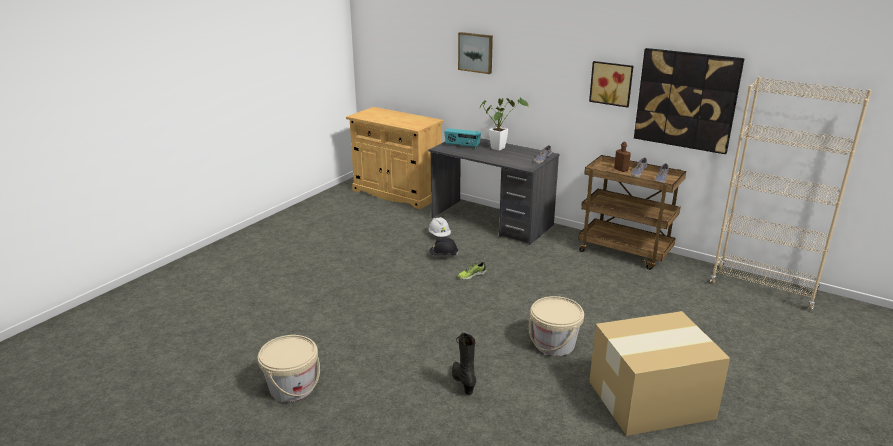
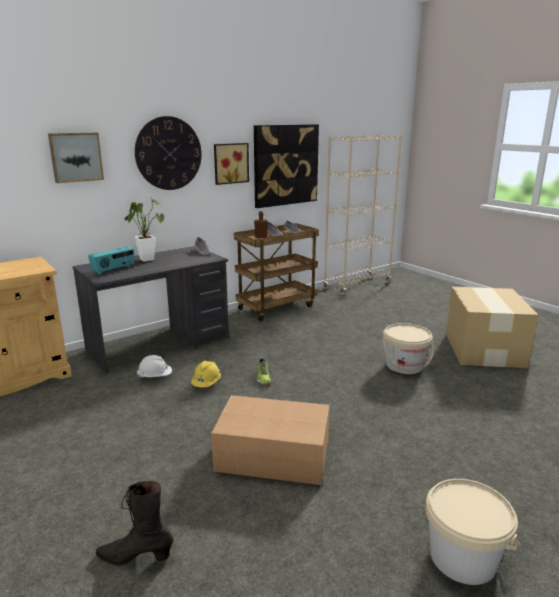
camera: 70 degrees left, 5 degrees down
black hard hat [429,237,459,256] -> yellow hard hat [191,361,221,387]
black boot [452,333,476,395] -> black boot moved to [96,481,173,566]
none -> wall clock [135,116,202,190]
none -> cardboard box [211,395,330,485]

